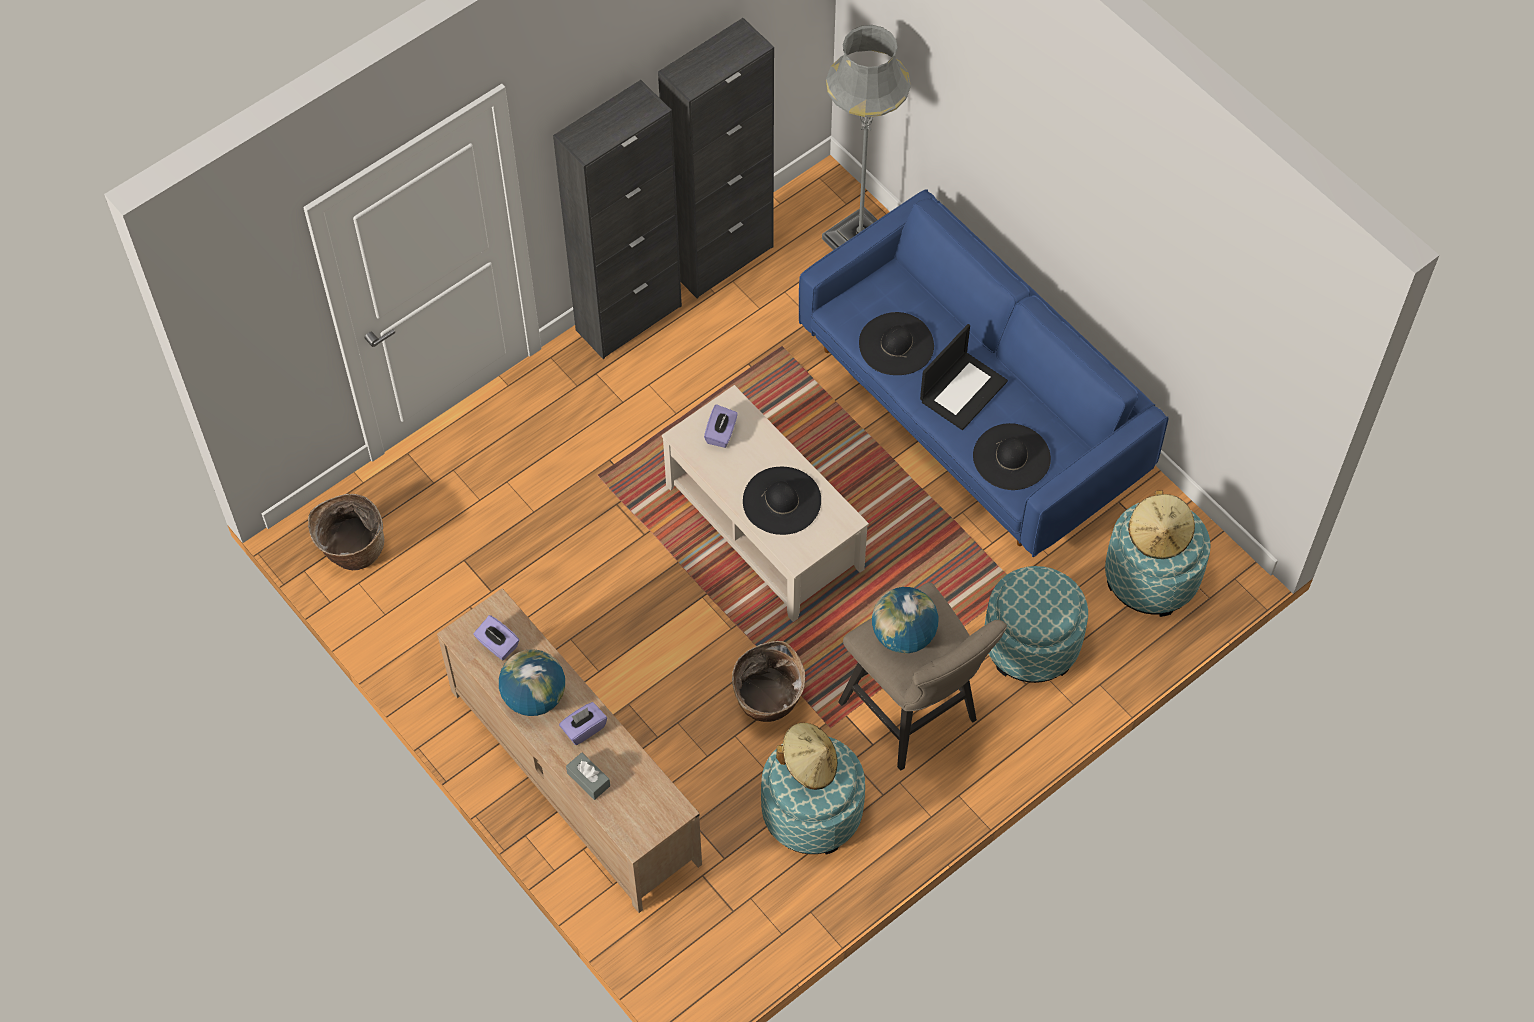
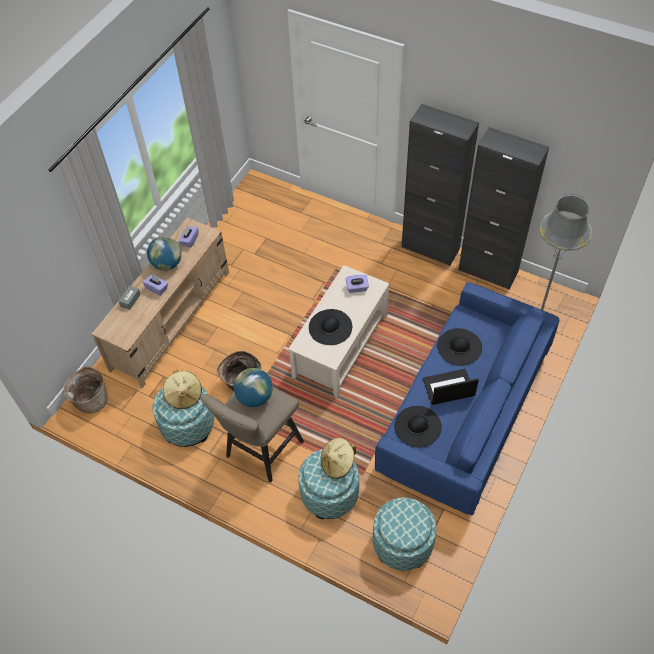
camera: 70 degrees right, 5 degrees down
basket [308,494,384,570] -> basket moved to [64,366,108,413]
laptop [920,324,1008,430] -> laptop turned 150 degrees clockwise [423,369,479,405]
beige hat [1128,490,1195,559] -> beige hat moved to [321,438,356,479]

